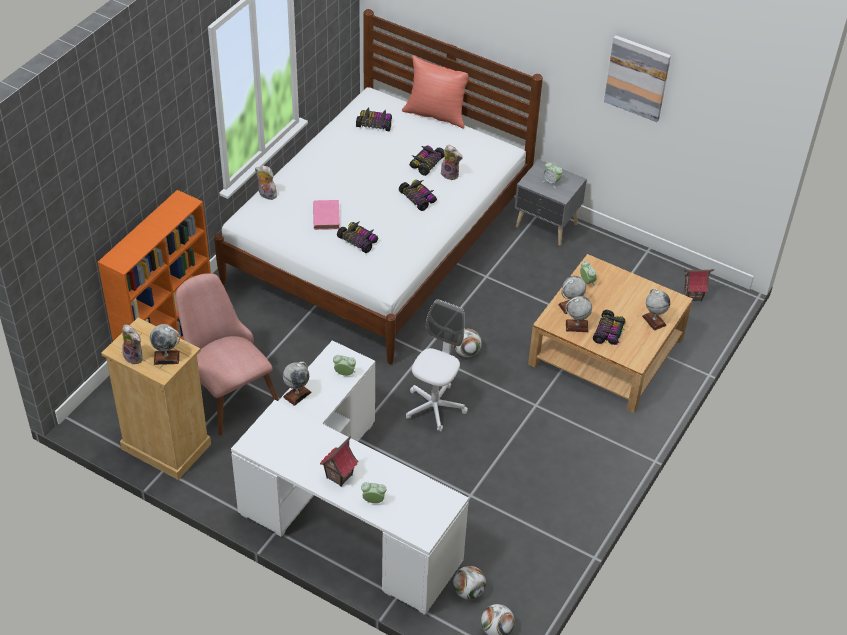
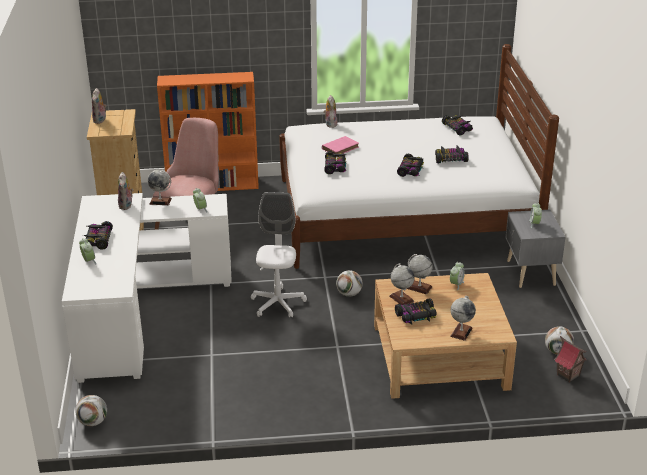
camera: 55 degrees right, 15 degrees down
globe [150,324,180,365] -> none
toy house [320,436,358,487] -> toy car [83,221,113,250]
red pillow [402,56,469,129] -> none
white office chair [406,299,468,432] -> white office chair turned 75 degrees counterclockwise [251,192,307,318]
plush toy [441,145,463,180] -> plush toy moved to [118,172,133,210]
football [453,566,486,600] -> football moved to [545,326,574,355]
picture [604,35,671,122] -> none

